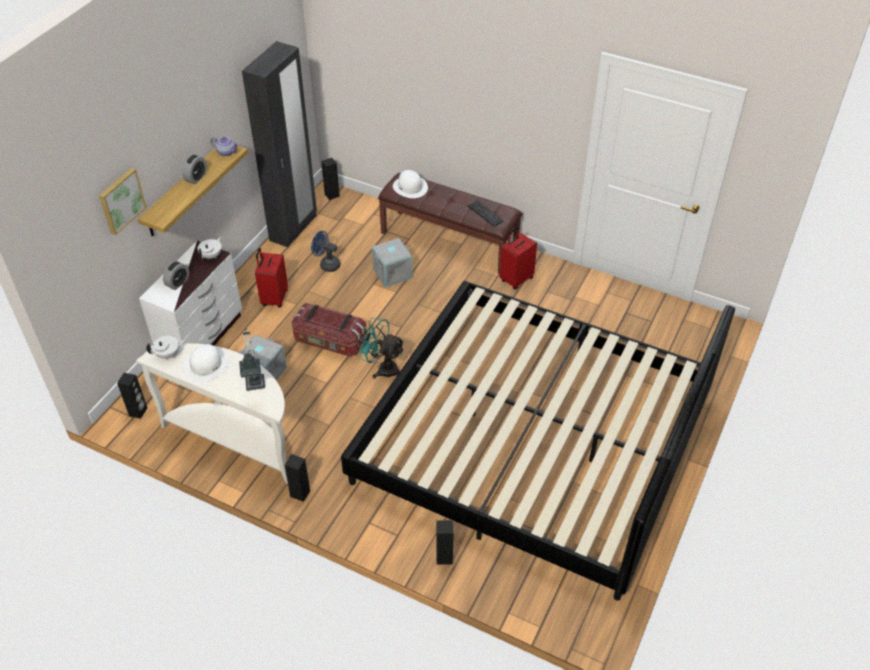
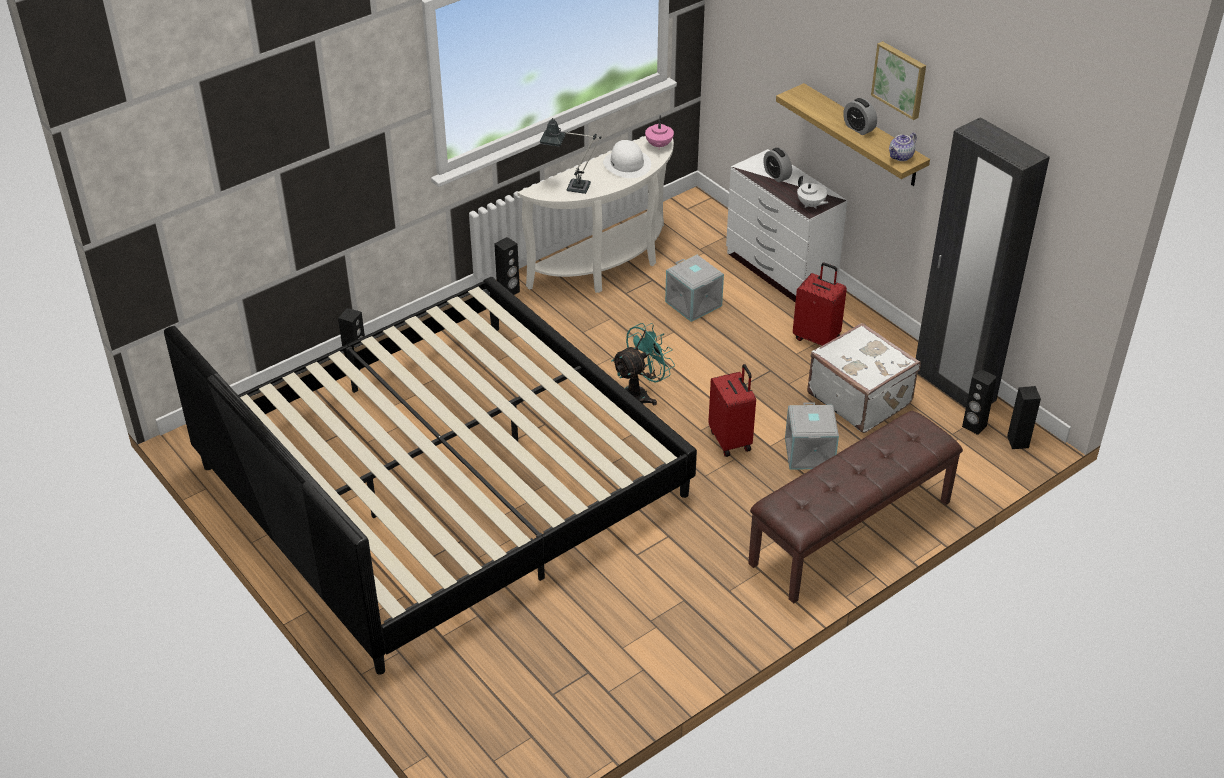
camera: 115 degrees right, 5 degrees down
picture [99,168,146,235] -> picture moved to [871,41,926,120]
black speaker [117,373,147,419] -> black speaker moved to [962,369,997,435]
white teapot [146,336,186,360] -> pink teapot [645,116,674,147]
storage box [292,303,367,357] -> none
blue fan [311,231,340,272] -> white suitcase [807,323,921,433]
white hat [393,170,428,198] -> none
keyboard [468,200,504,227] -> none
red suitcase [500,227,537,290] -> red suitcase moved to [708,364,756,457]

